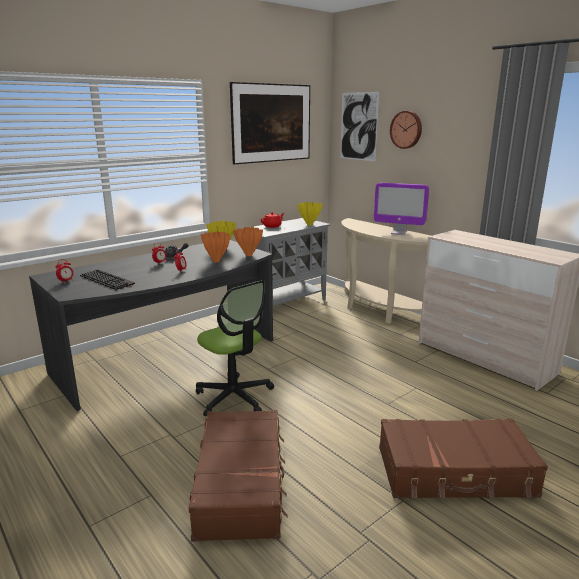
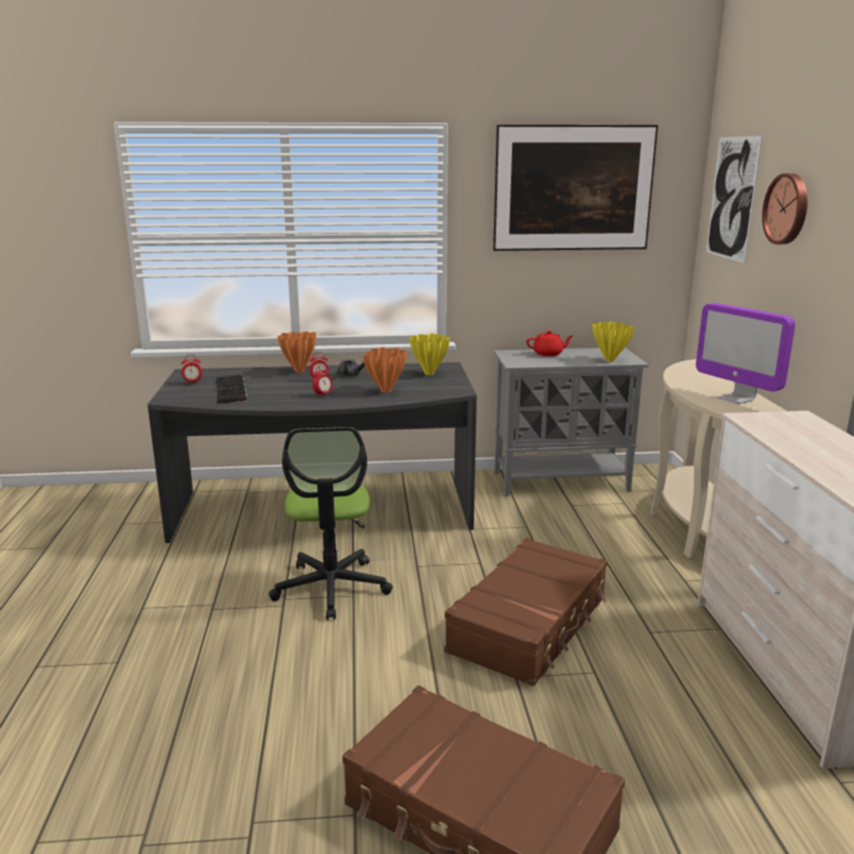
camera: 35 degrees right, 0 degrees up
brown suitcase [189,410,288,542] -> brown suitcase moved to [444,538,607,686]
orange vase [233,227,263,256] -> orange vase moved to [277,332,316,372]

